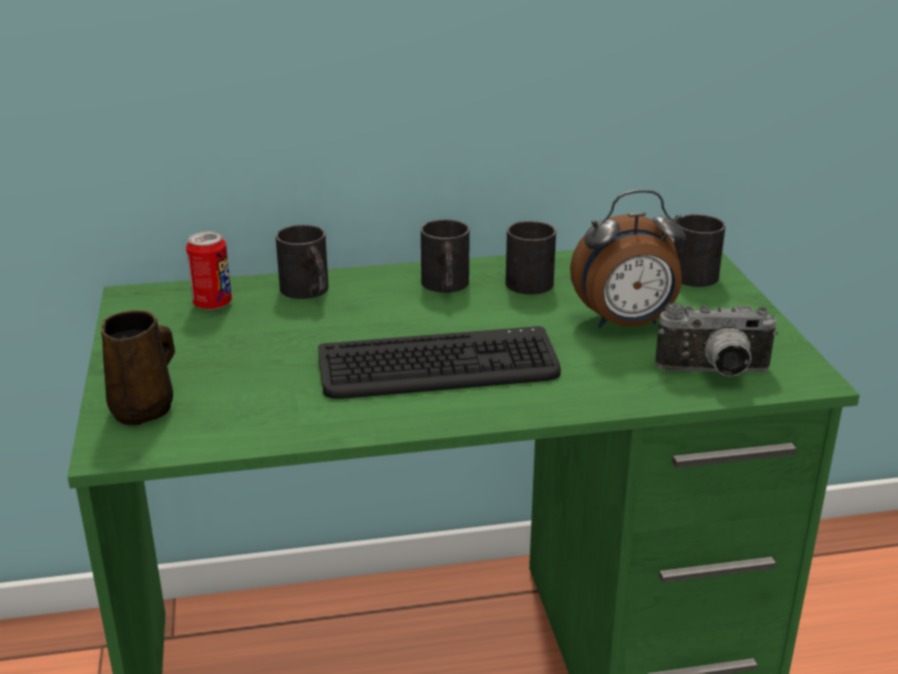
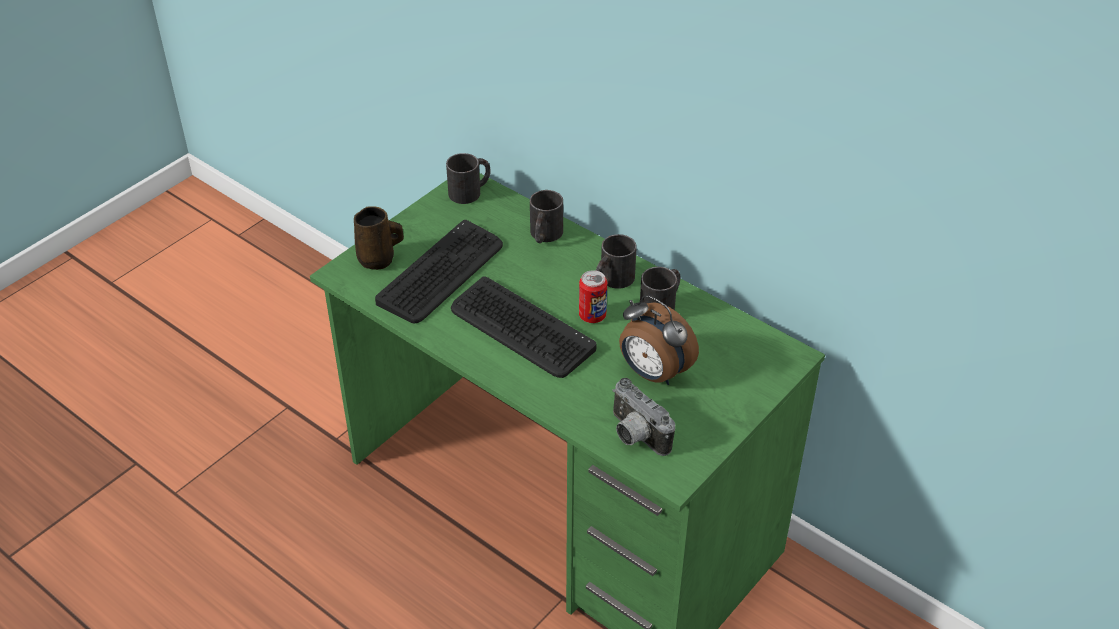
camera: 50 degrees right, 15 degrees up
can [186,231,232,310] -> can moved to [579,270,607,323]
black mug [674,214,726,287] -> black mug moved to [446,153,491,204]
none -> keyboard [375,220,503,324]

